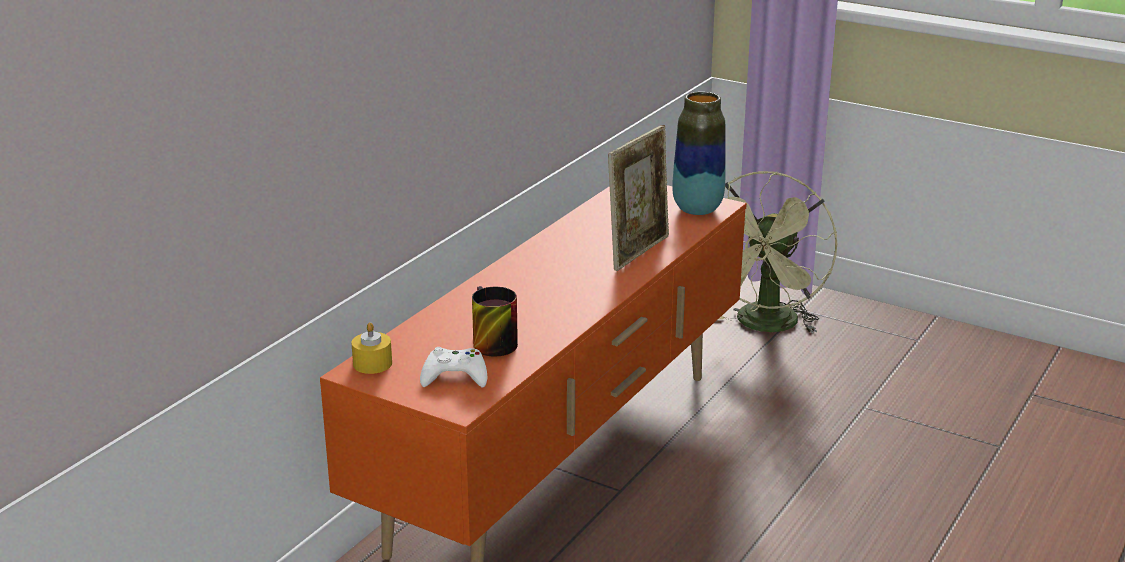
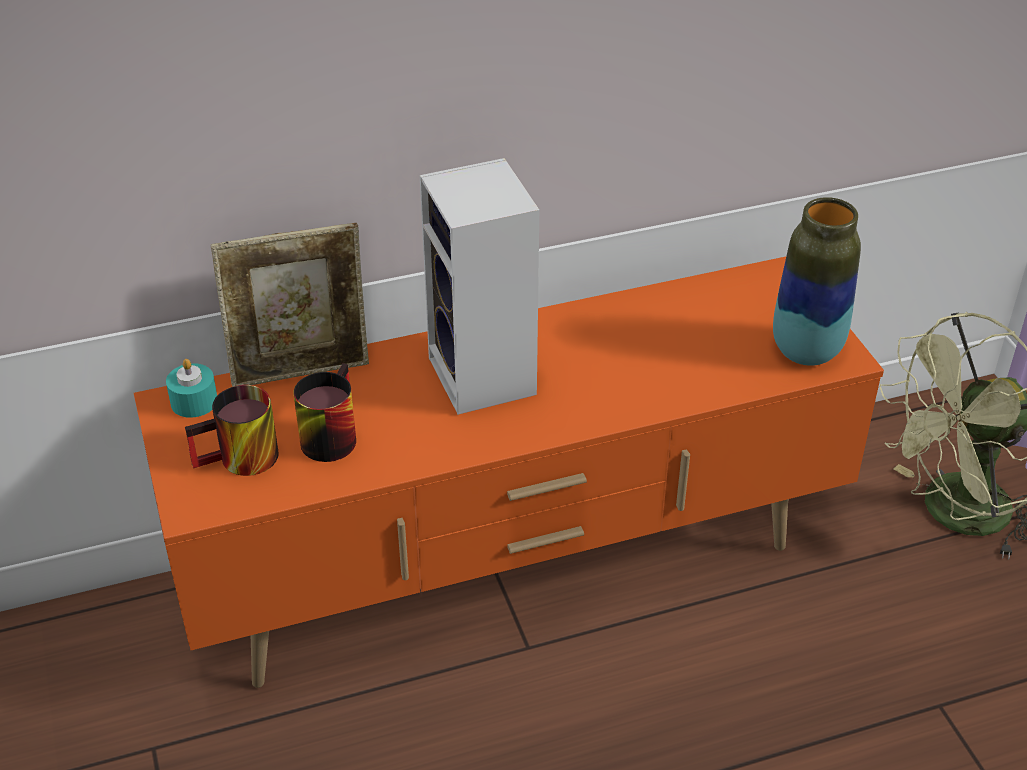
camera: 40 degrees right, 15 degrees up
yellow candle [351,322,392,374] -> turquoise candle [166,359,217,418]
white game controller [420,347,488,388] -> mug [185,385,279,476]
picture frame [608,125,669,271] -> picture frame moved to [211,223,369,387]
none -> speaker [420,158,539,415]

